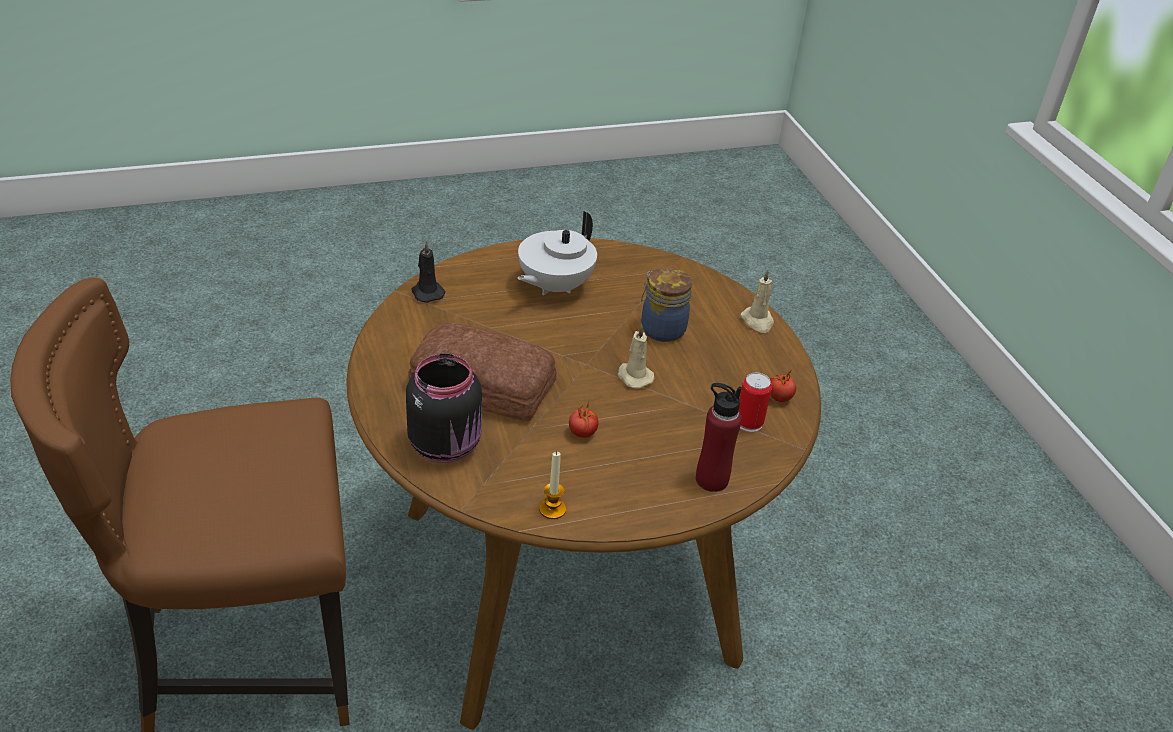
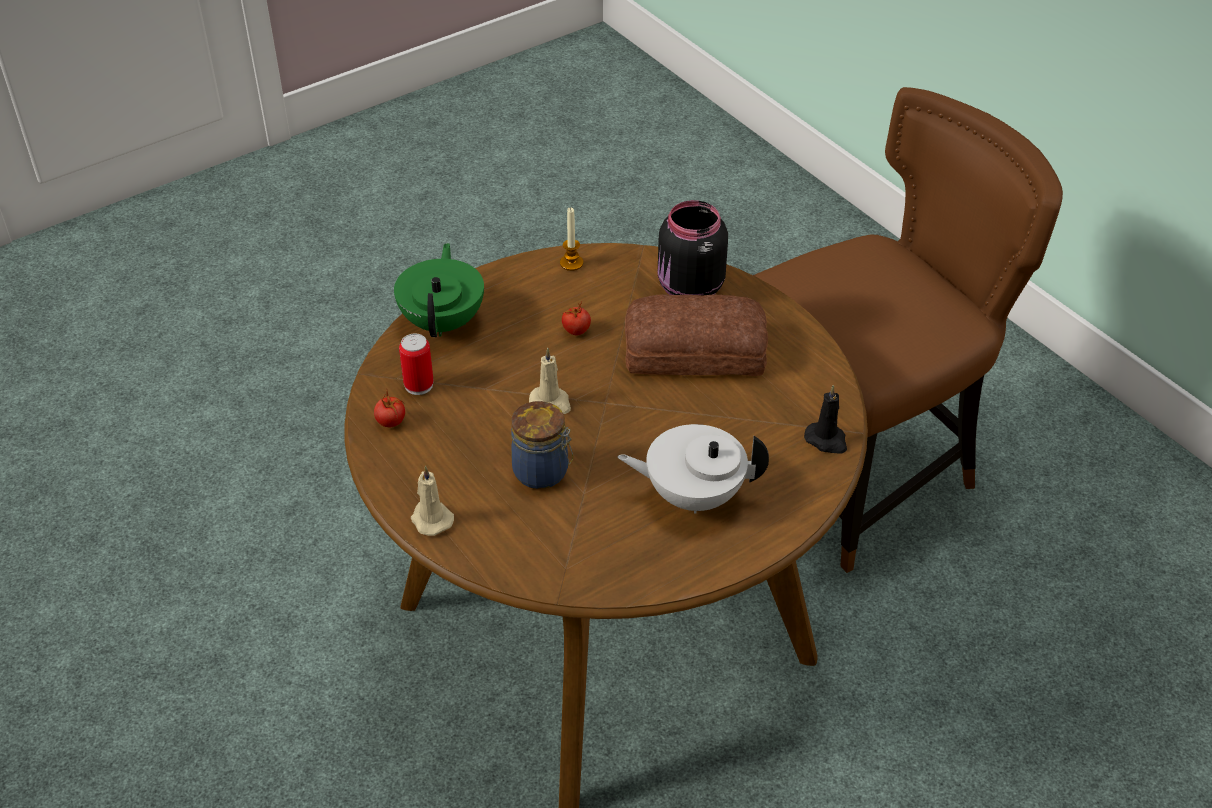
camera: 165 degrees right, 5 degrees up
white teapot [518,211,597,296] -> white teapot turned 105 degrees counterclockwise [618,424,769,513]
red bottle [696,383,742,492] -> green teapot [394,243,484,337]

